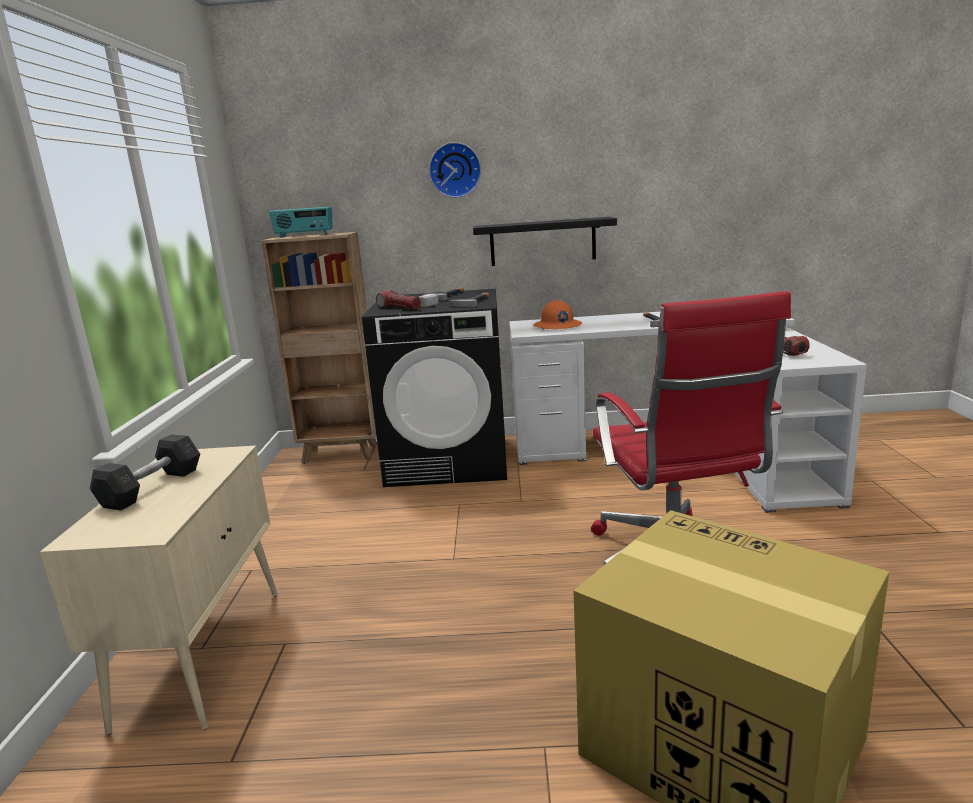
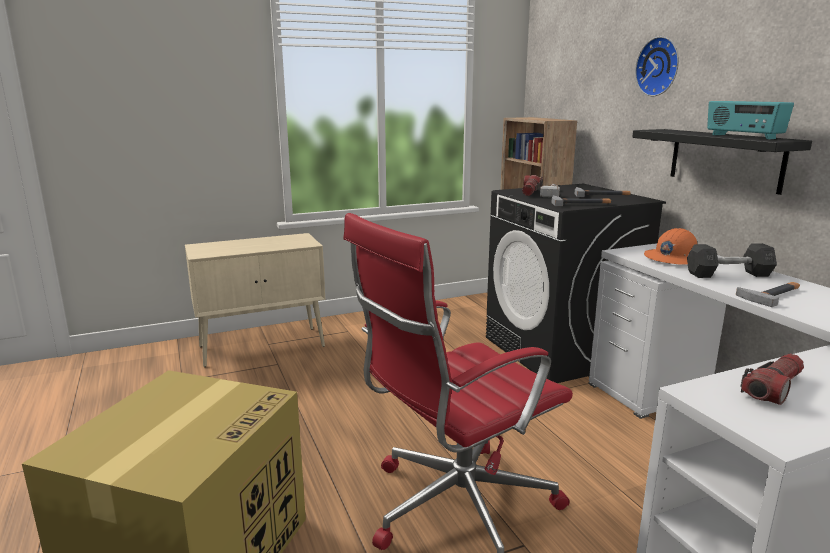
camera: 65 degrees right, 0 degrees up
grey dumbbell [90,434,200,510] -> grey dumbbell moved to [687,243,777,278]
radio [269,207,333,238] -> radio moved to [707,101,794,140]

